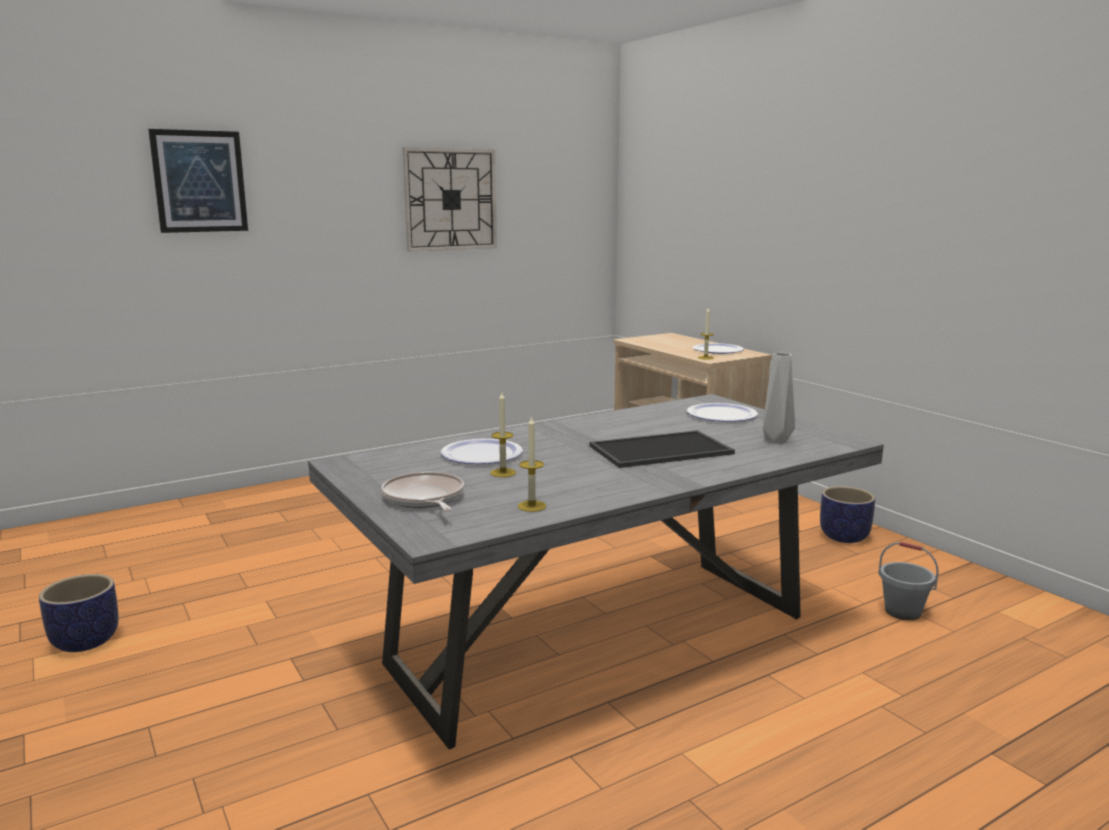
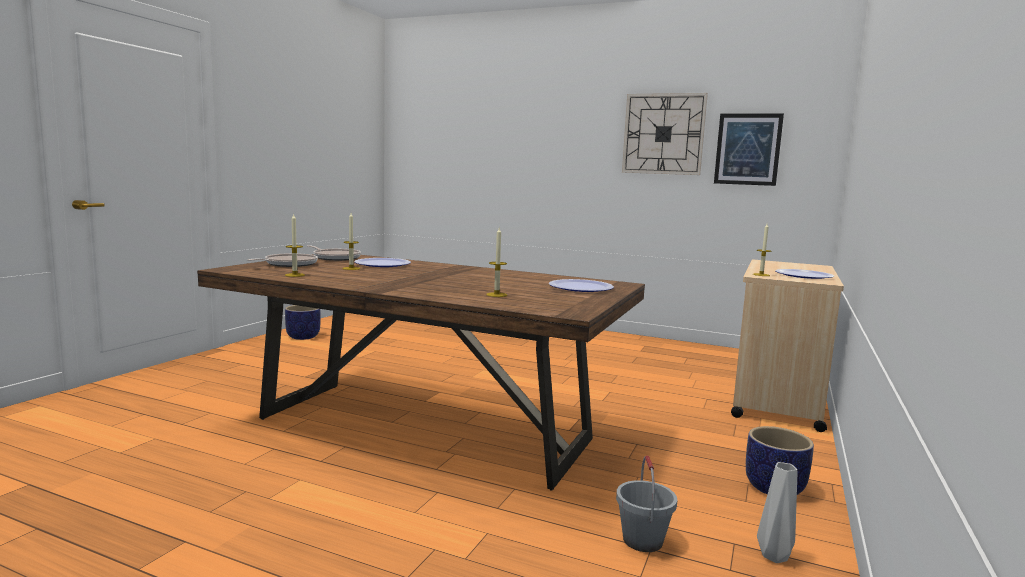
camera: 55 degrees right, 5 degrees down
picture [148,129,248,233] -> picture moved to [714,113,784,186]
grey dining table [308,394,884,749] -> brown dining table [197,254,645,490]
tray [589,430,735,468] -> none
grey vase [763,352,795,443] -> grey vase moved to [757,462,797,563]
none -> frying pan [307,245,361,261]
none -> candle [486,228,507,297]

